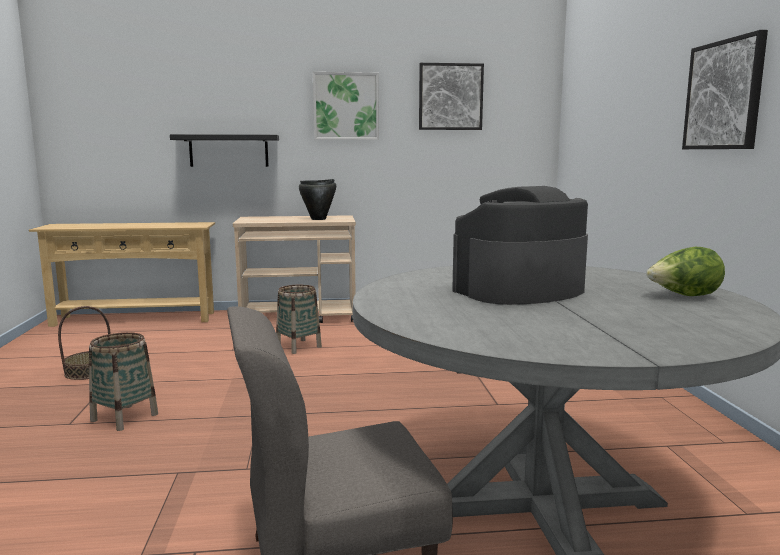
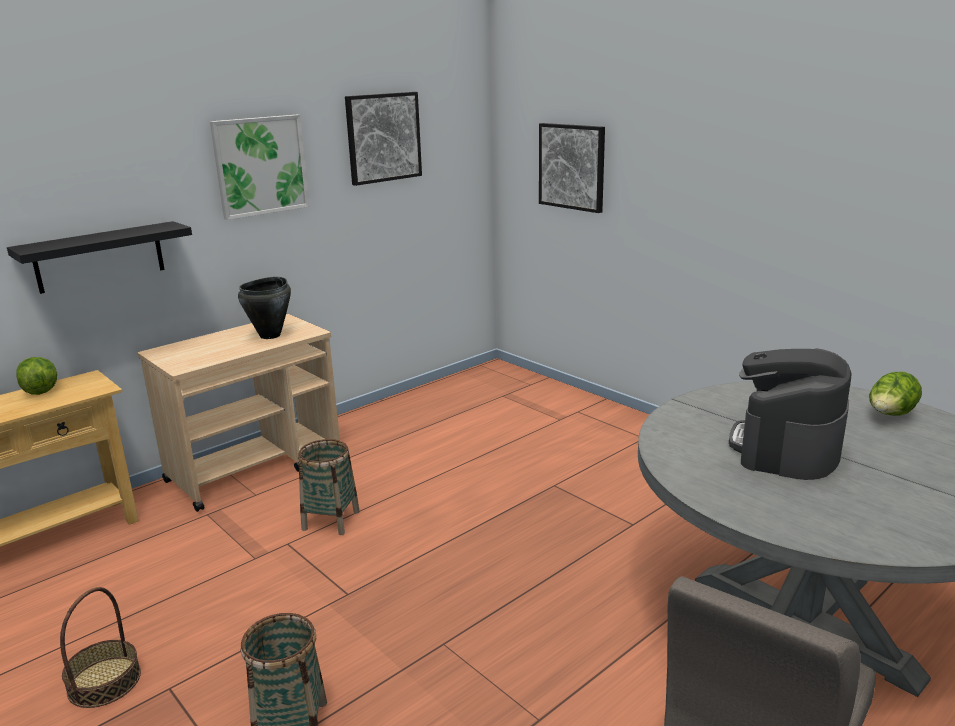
camera: 35 degrees left, 10 degrees up
picture [682,30,768,149] -> picture moved to [539,123,605,213]
none -> lettuce [16,357,57,395]

